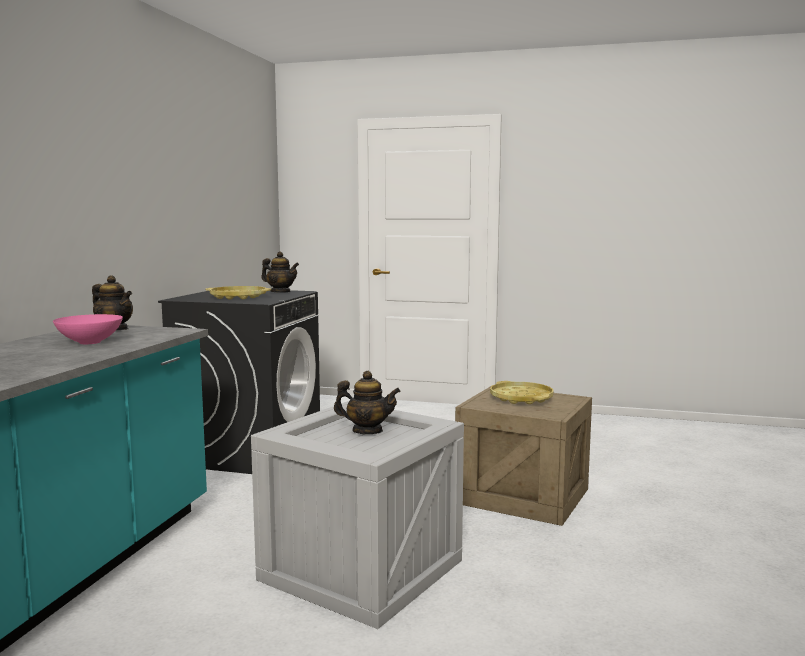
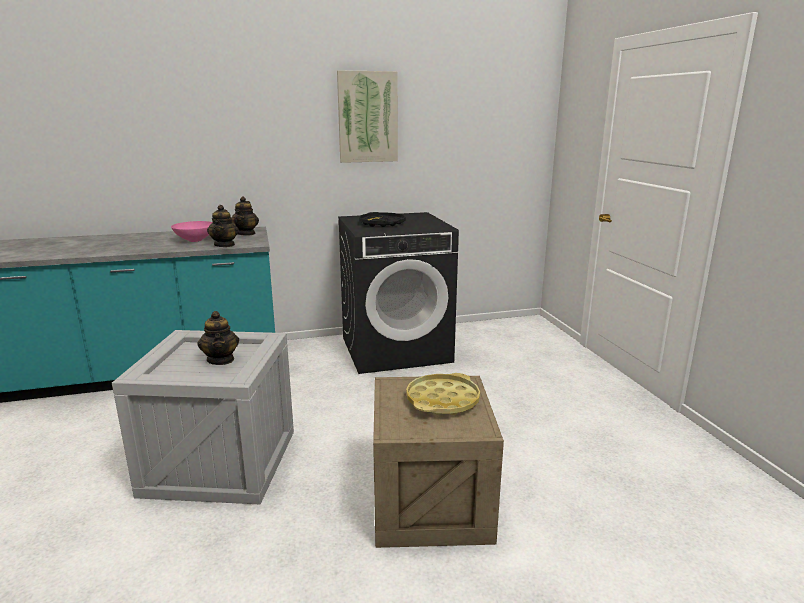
camera: 60 degrees right, 10 degrees up
yellow tray [205,286,271,300] -> black tray [359,212,406,227]
teapot [261,252,299,293] -> teapot moved to [207,205,239,247]
none -> picture [337,70,398,163]

